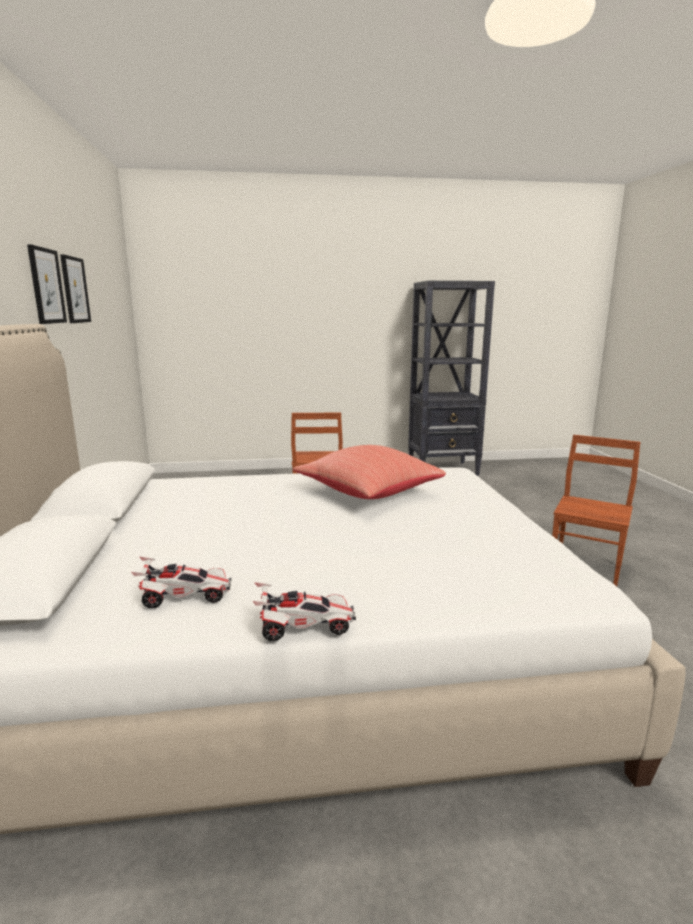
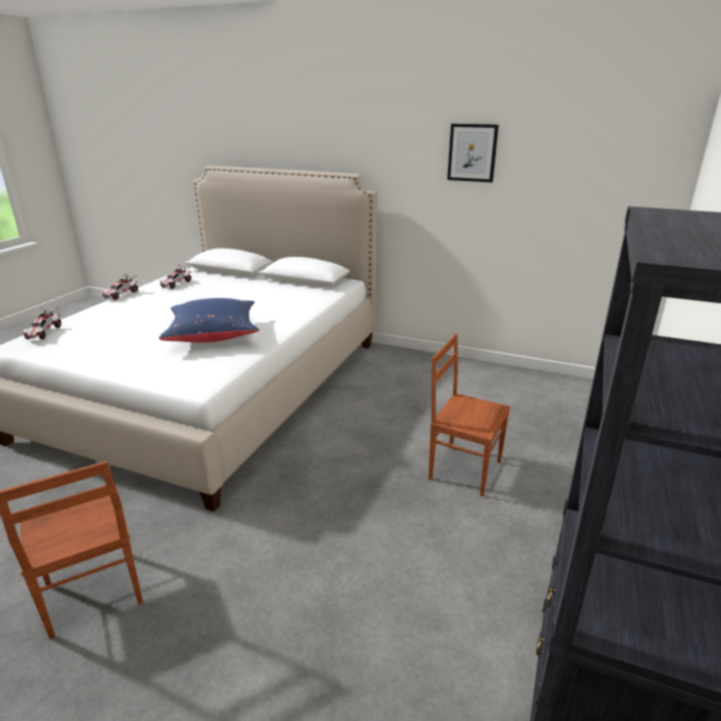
camera: 120 degrees right, 10 degrees up
picture [27,244,67,324] -> none
red pillow [293,445,446,499] -> blue pillow [159,298,259,343]
none -> toy car [22,307,61,339]

